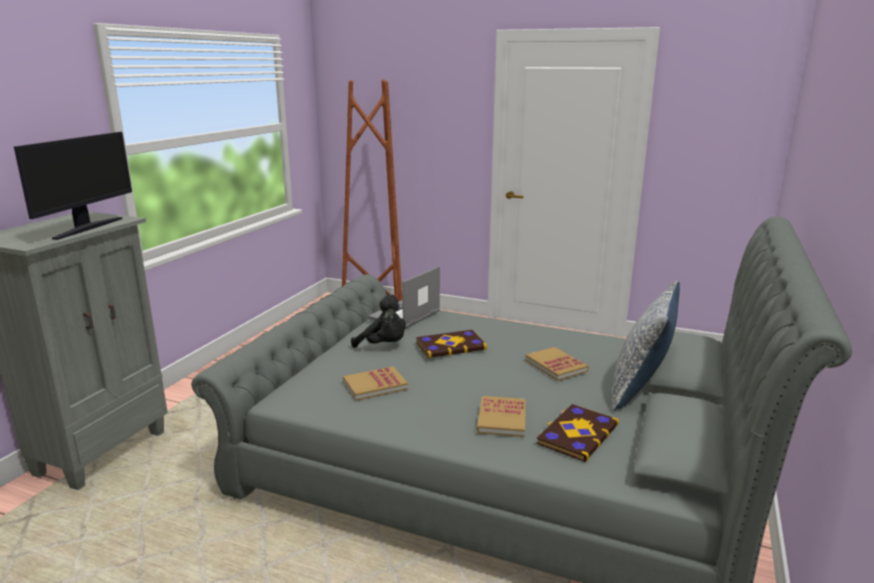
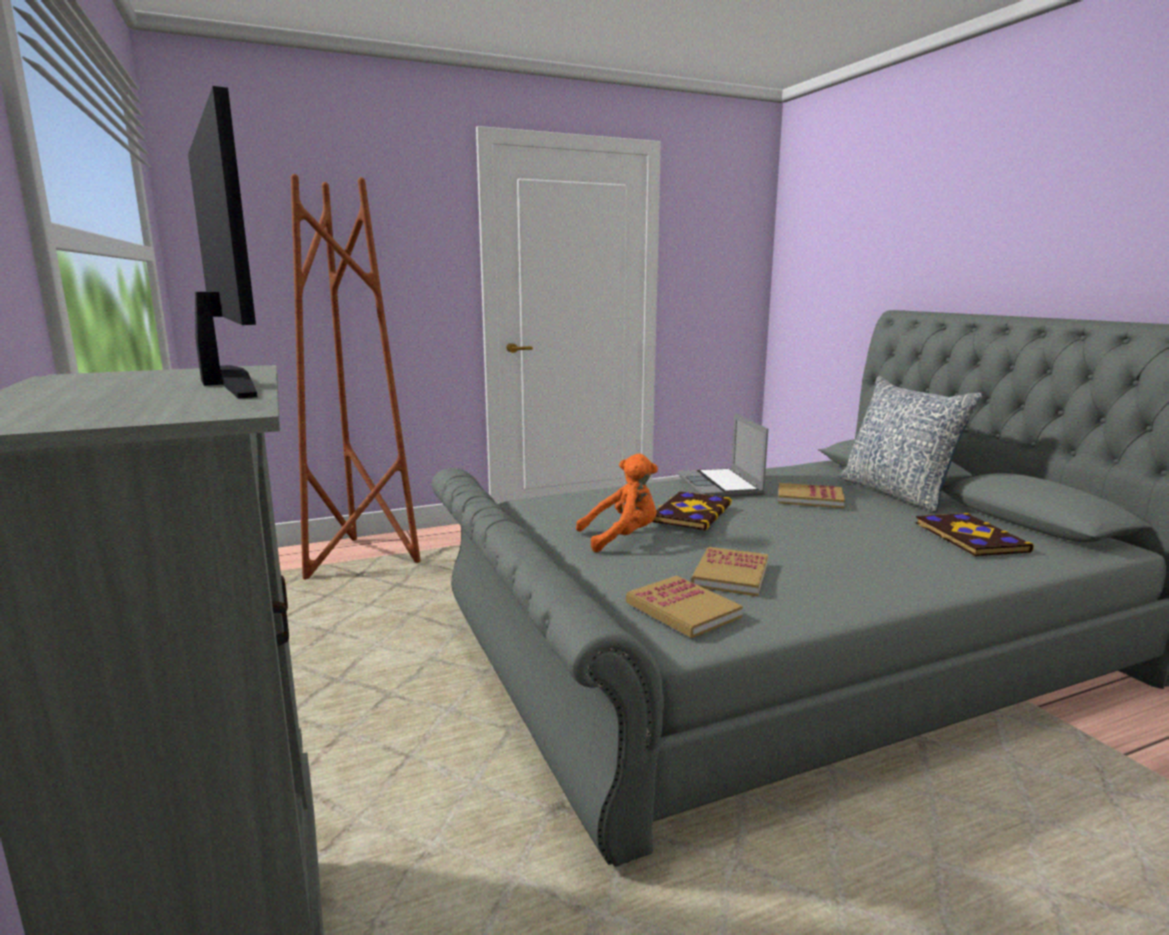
camera: 45 degrees left, 5 degrees down
black plush toy [351,294,406,348] -> orange plush toy [576,454,658,552]
laptop [368,266,440,329] -> laptop moved to [678,413,768,497]
book [477,396,526,437] -> book moved to [626,575,743,638]

